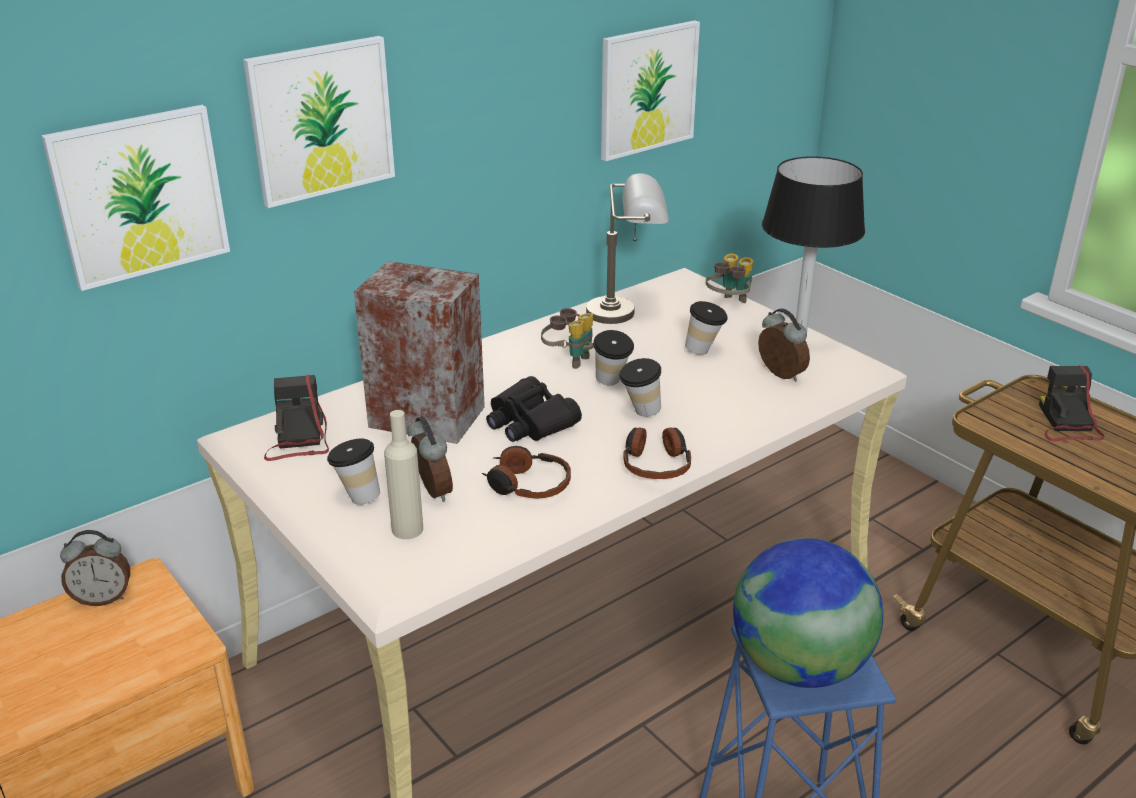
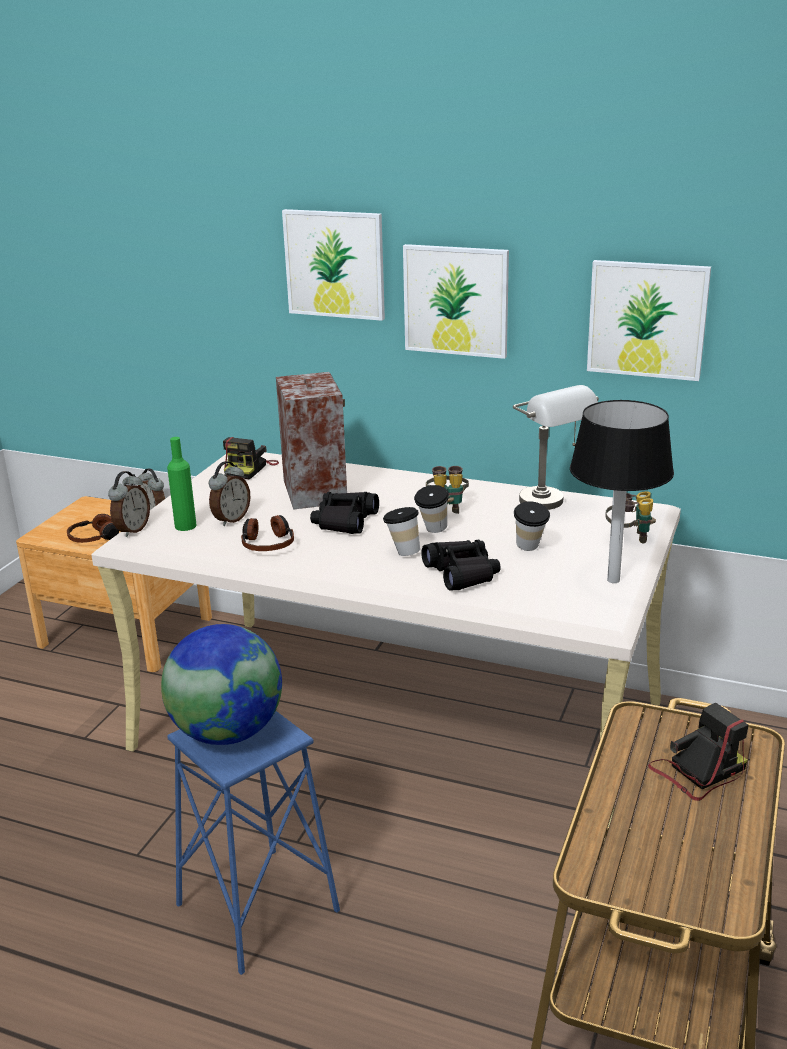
camera: 60 degrees right, 5 degrees down
picture [41,105,230,291] -> picture moved to [403,244,509,359]
camera [264,375,329,461] -> camera turned 150 degrees clockwise [223,437,279,479]
cup [327,438,380,504] -> none
beige bottle [384,410,423,539] -> green bottle [167,437,197,531]
headphones [624,427,691,479] -> headphones moved to [67,514,119,543]
alarm clock [758,308,810,382] -> alarm clock moved to [108,471,150,537]
none -> black binoculars [421,540,501,591]

